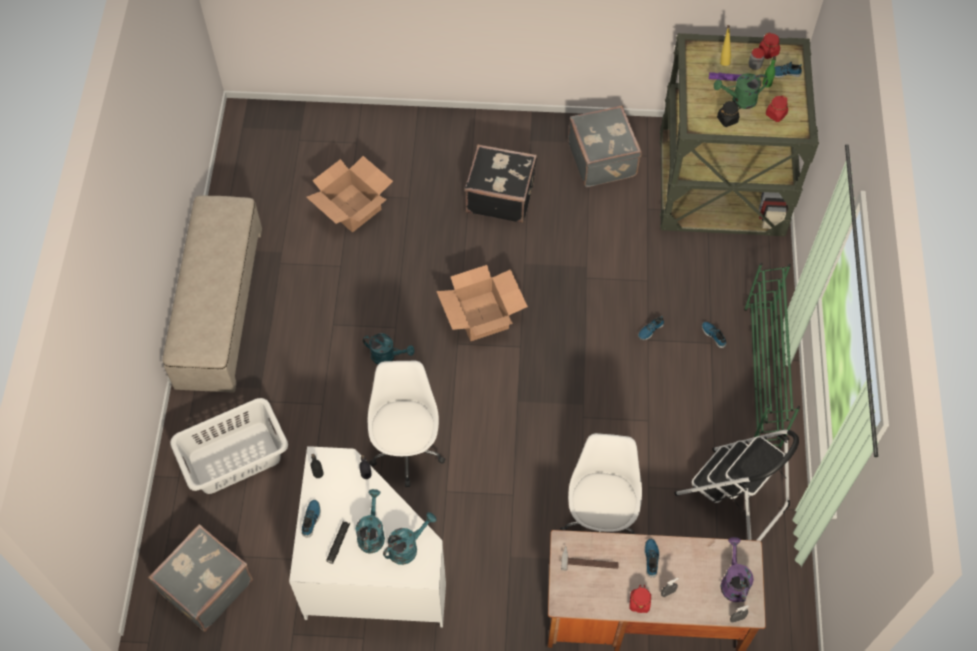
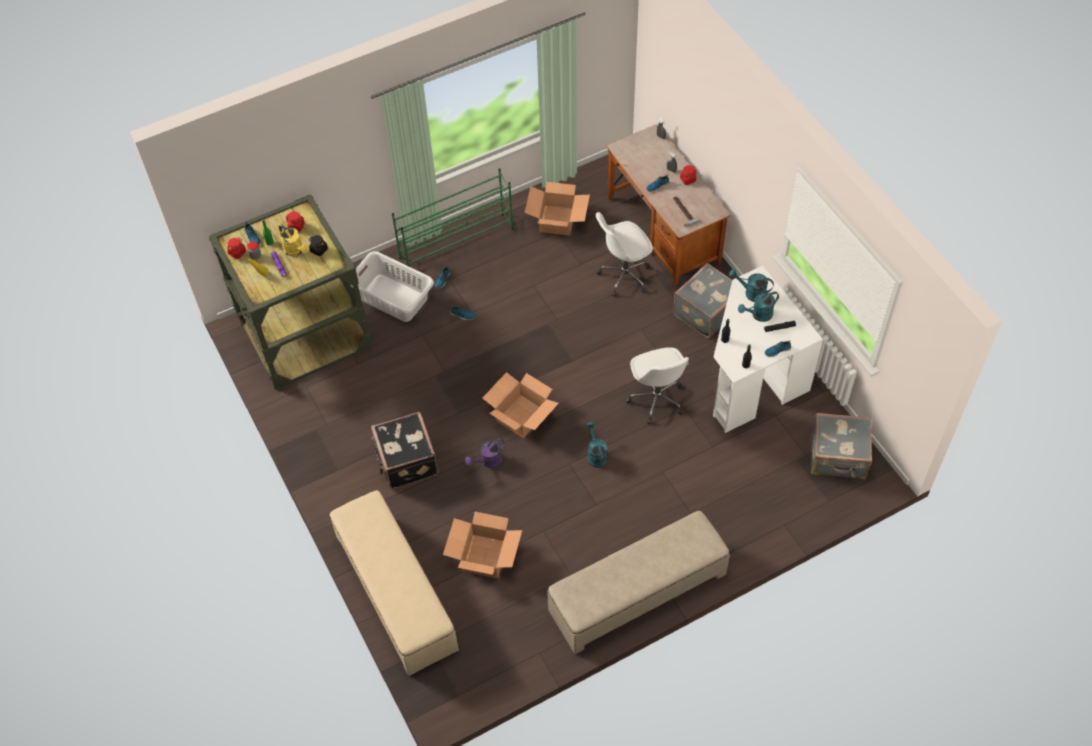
camera: 120 degrees left, 5 degrees down
white laundry basket [170,398,288,494] -> white laundry basket moved to [351,251,434,322]
white office chair [368,361,445,487] -> white office chair turned 75 degrees counterclockwise [626,347,689,424]
grey suitcase [568,105,642,187] -> grey suitcase moved to [673,263,732,338]
step ladder [675,430,799,541] -> cardboard box [525,182,590,235]
green watering can [714,73,768,109] -> yellow watering can [279,224,309,256]
purple watering can [721,537,754,602] -> purple watering can moved to [465,438,504,468]
none -> beige bench [330,490,459,676]

